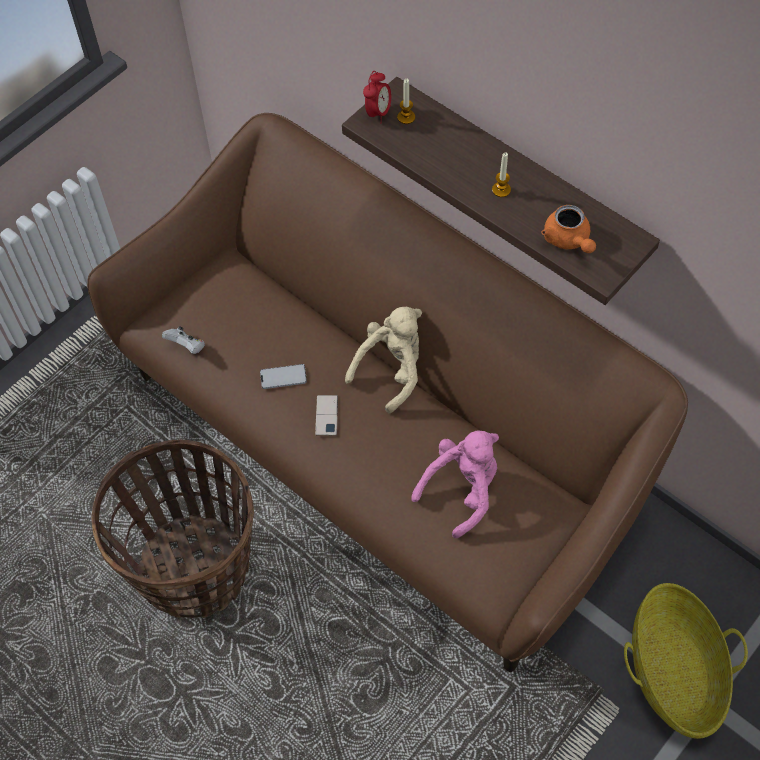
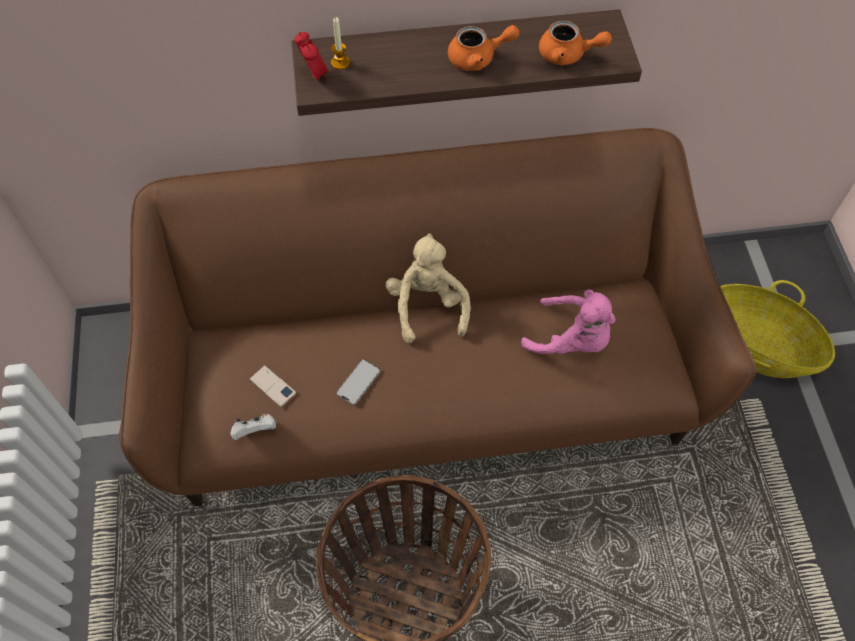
camera: 50 degrees left, 0 degrees up
phone [315,395,338,436] -> phone moved to [249,365,297,407]
pink plush toy [411,430,499,538] -> pink plush toy turned 120 degrees clockwise [521,290,616,354]
candle [492,153,511,197] -> orange teapot [448,25,520,71]

